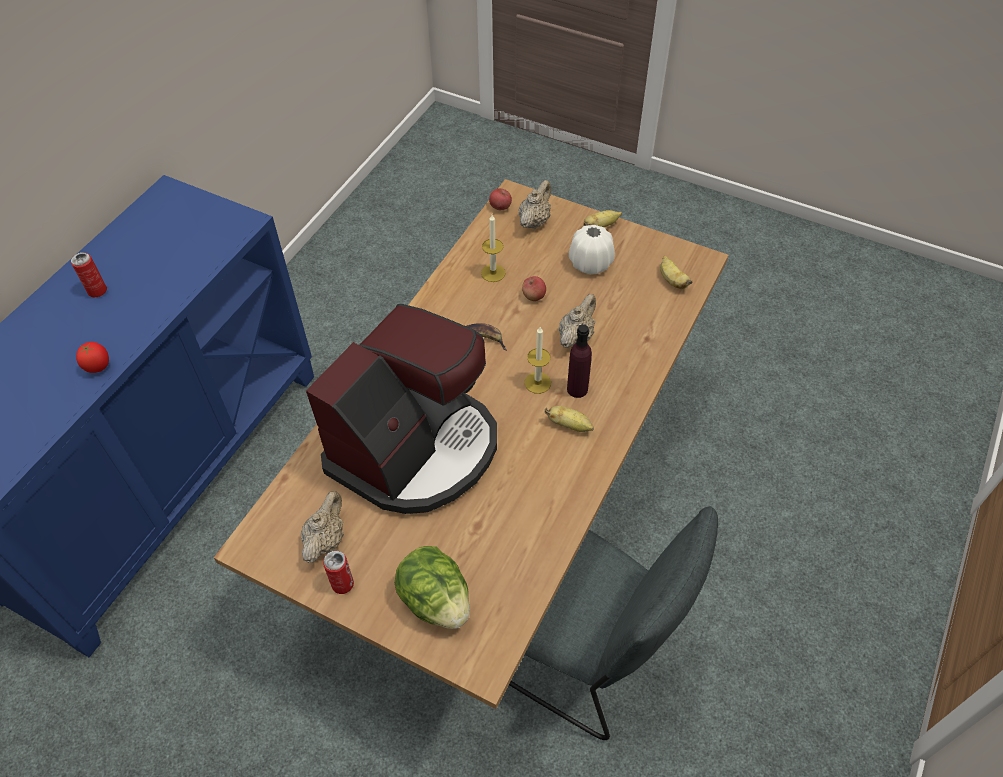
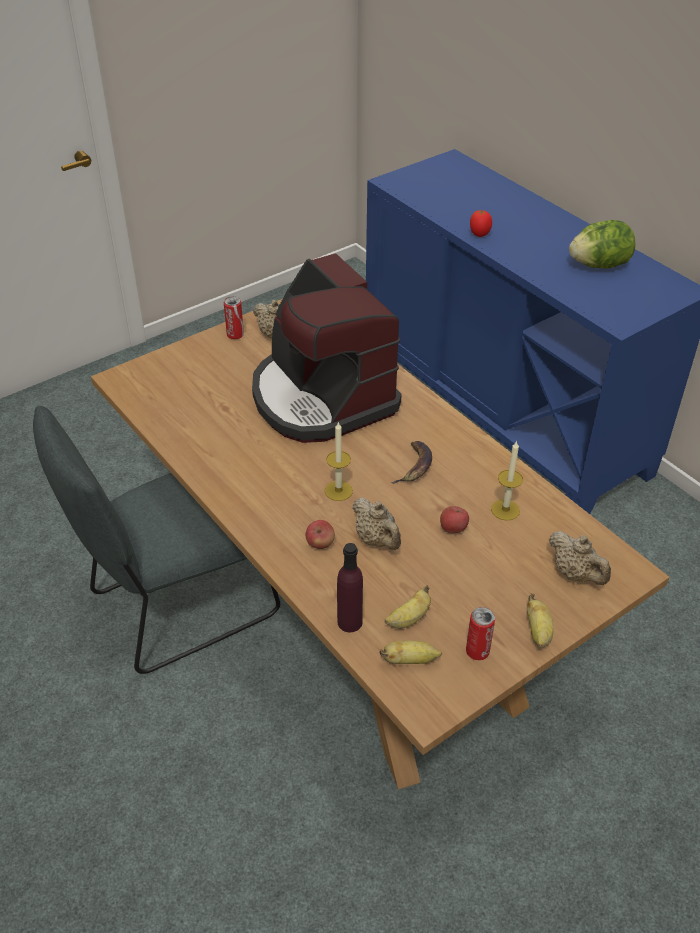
camera: 115 degrees right, 10 degrees down
can [71,252,107,297] -> can moved to [466,607,495,660]
lettuce [395,546,470,629] -> lettuce moved to [569,220,636,269]
apple [489,188,512,210] -> apple moved to [306,520,335,549]
banana [545,406,594,432] -> banana moved to [384,585,431,629]
purple bottle [567,324,592,398] -> purple bottle moved to [337,543,363,632]
white vase [569,225,615,274] -> none

